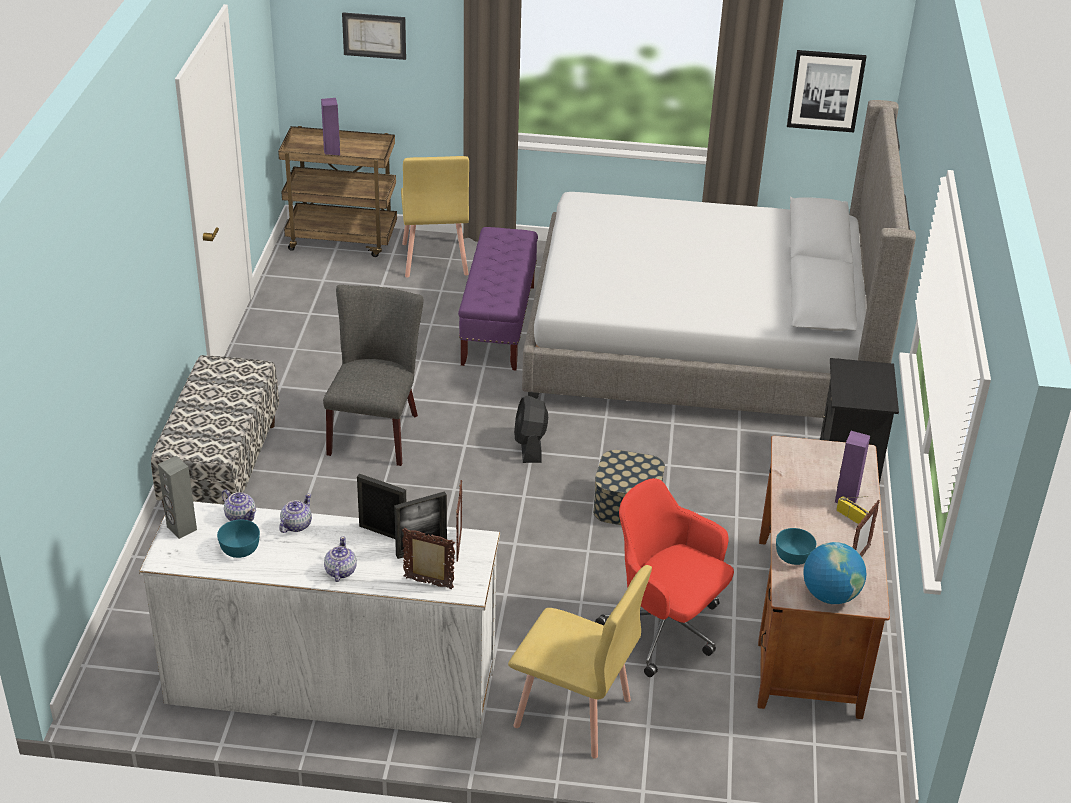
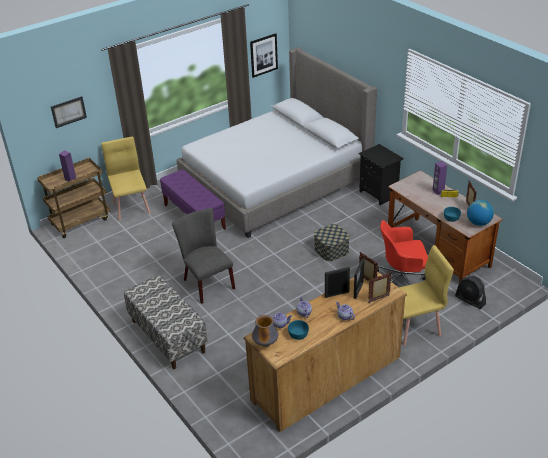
camera: 40 degrees left, 0 degrees up
white dresser [139,501,500,738] -> brown dresser [243,272,407,432]
grey speaker [158,456,197,539] -> vase [252,315,278,347]
yellow chair [401,156,469,278] -> yellow chair turned 150 degrees counterclockwise [101,136,151,221]
black fan [514,396,548,463] -> black fan moved to [455,276,486,309]

